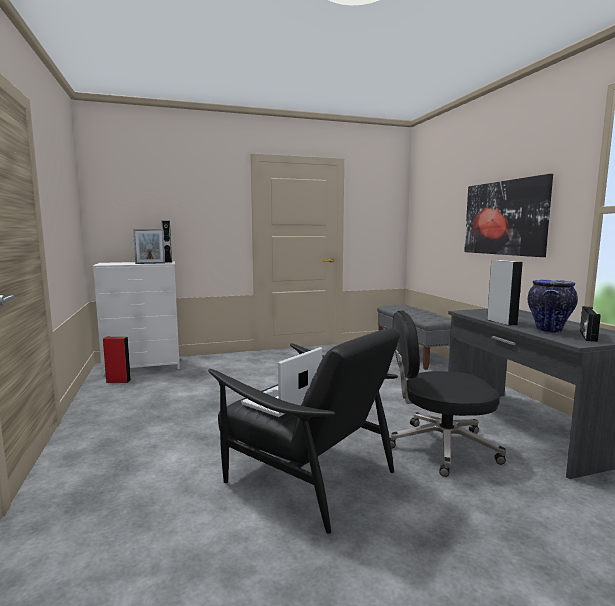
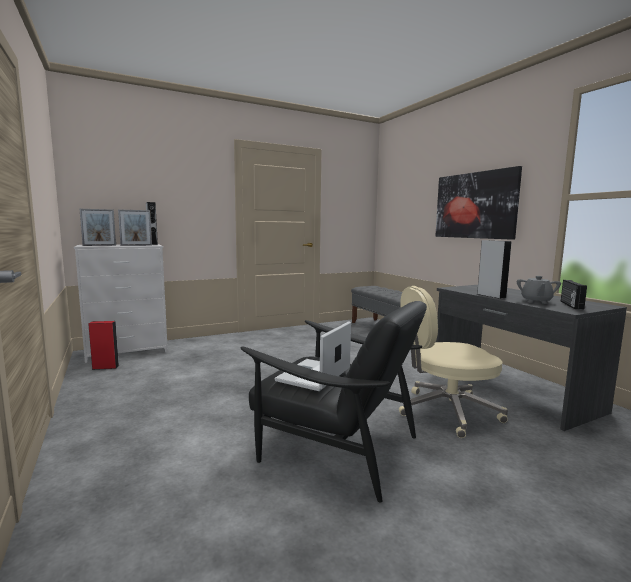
camera: 10 degrees left, 0 degrees up
black office chair [390,310,506,477] -> beige office chair [399,286,508,438]
vase [528,280,578,333] -> grey teapot [517,276,561,304]
none -> picture frame [80,209,116,246]

